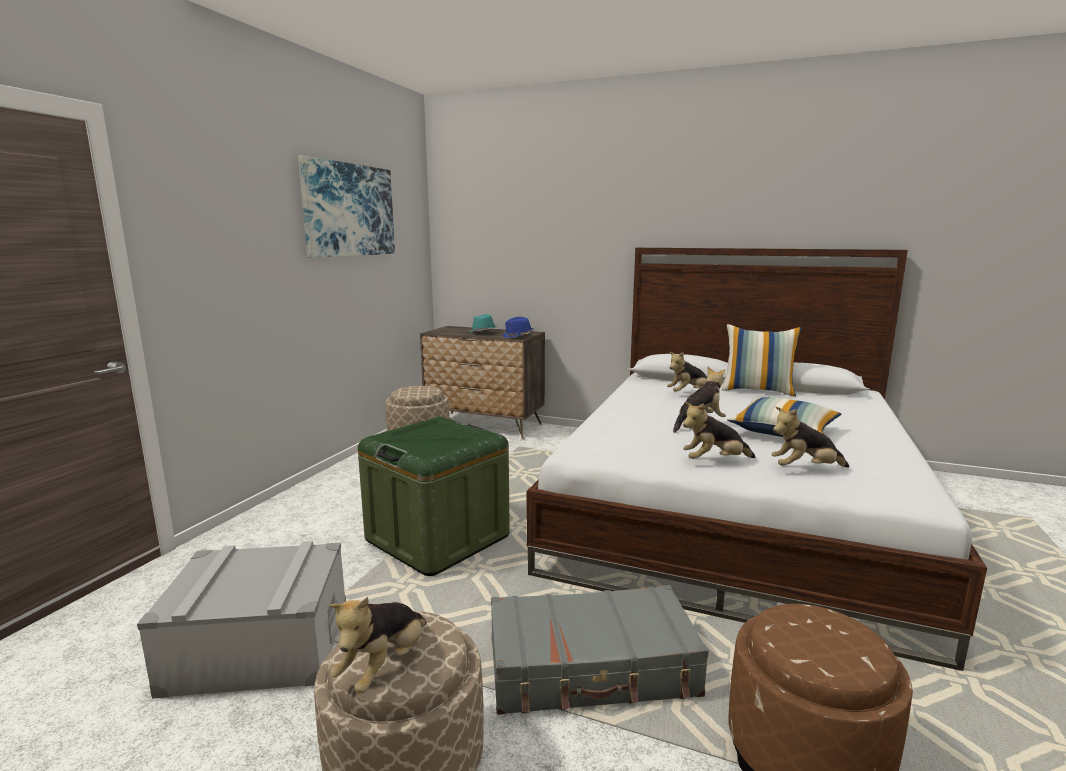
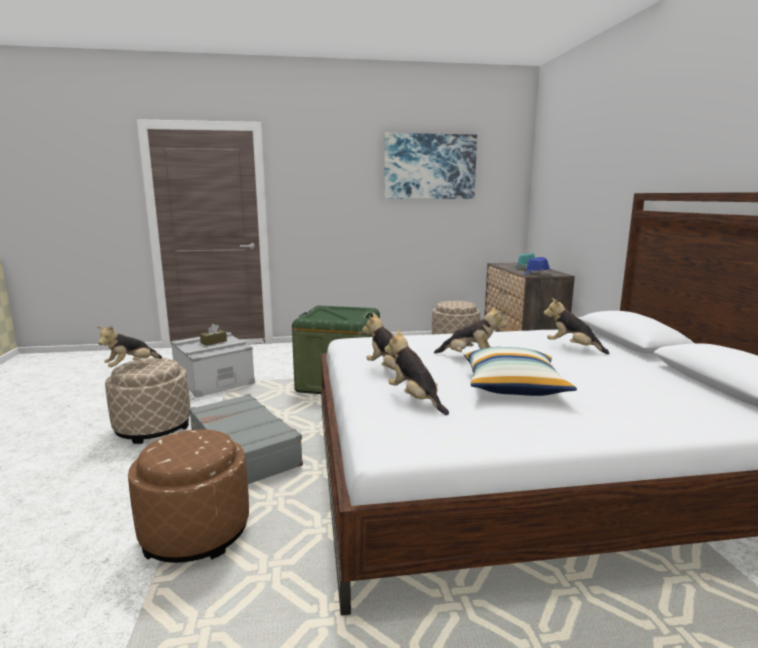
camera: 60 degrees right, 0 degrees up
plush toy [329,597,427,693] -> plush toy turned 45 degrees counterclockwise [97,325,162,367]
pillow [721,324,801,396] -> none
none -> brown tissue box [200,324,227,346]

